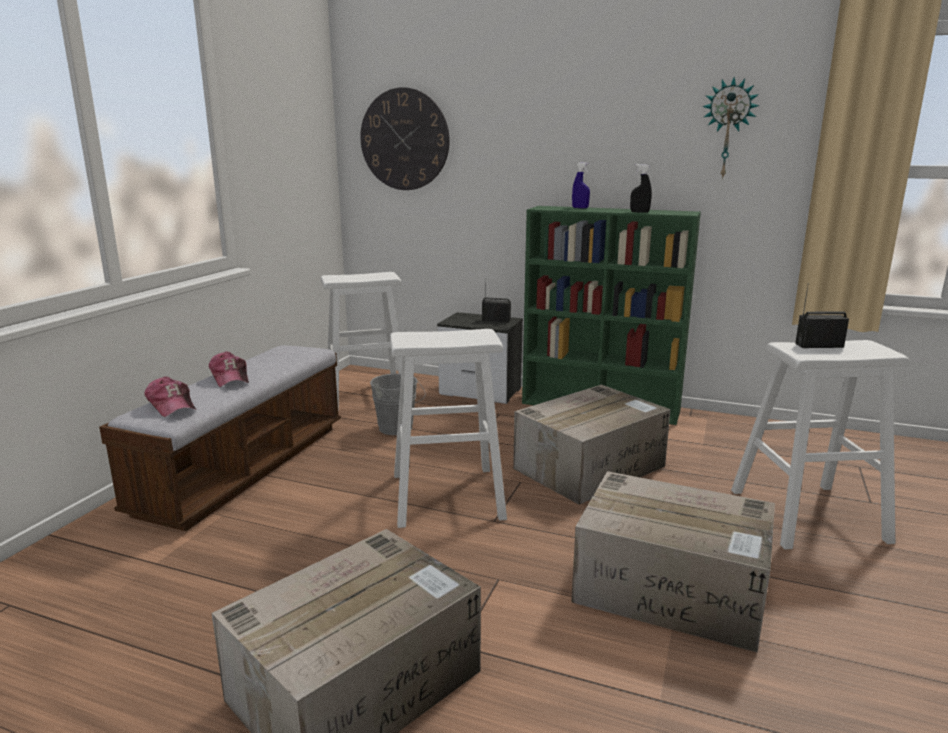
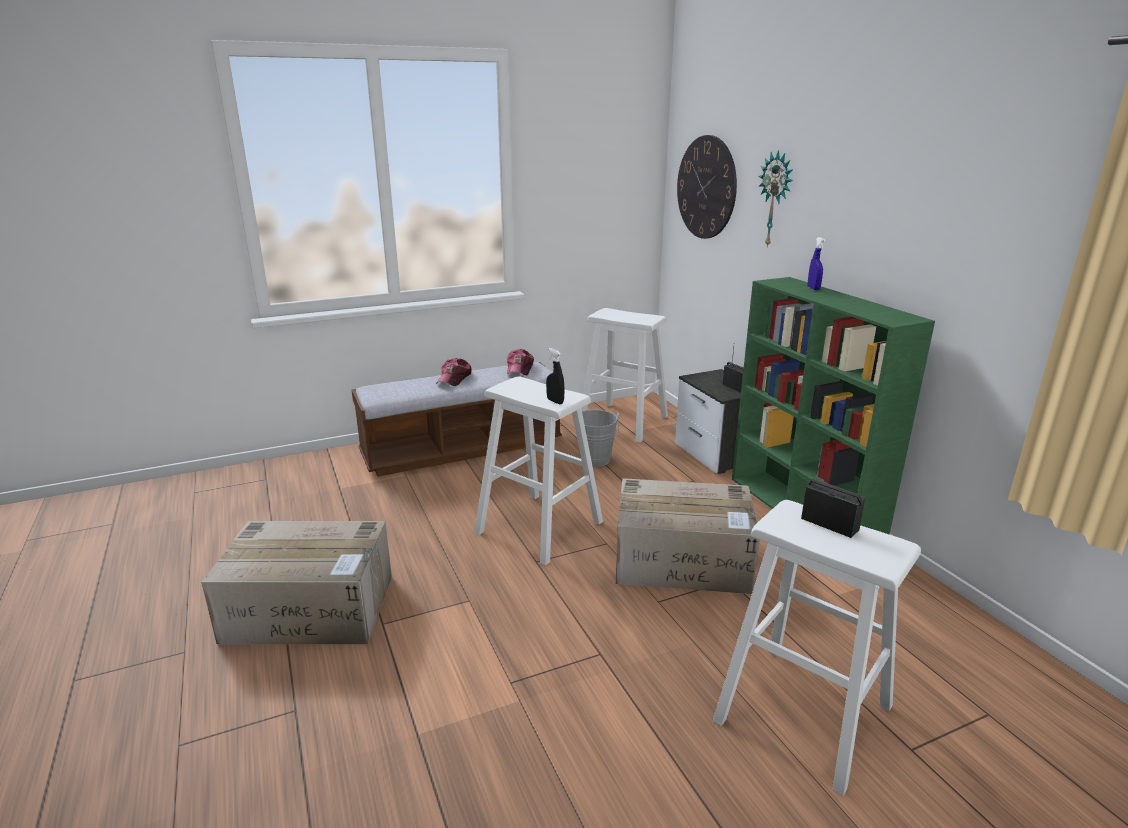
camera: 45 degrees right, 5 degrees up
cap [145,376,196,417] -> cap moved to [507,349,534,376]
cardboard box [571,471,775,652] -> none
black spray bottle [630,164,652,213] -> black spray bottle moved to [546,348,564,404]
wall clock [702,77,760,179] -> wall clock moved to [758,150,793,248]

